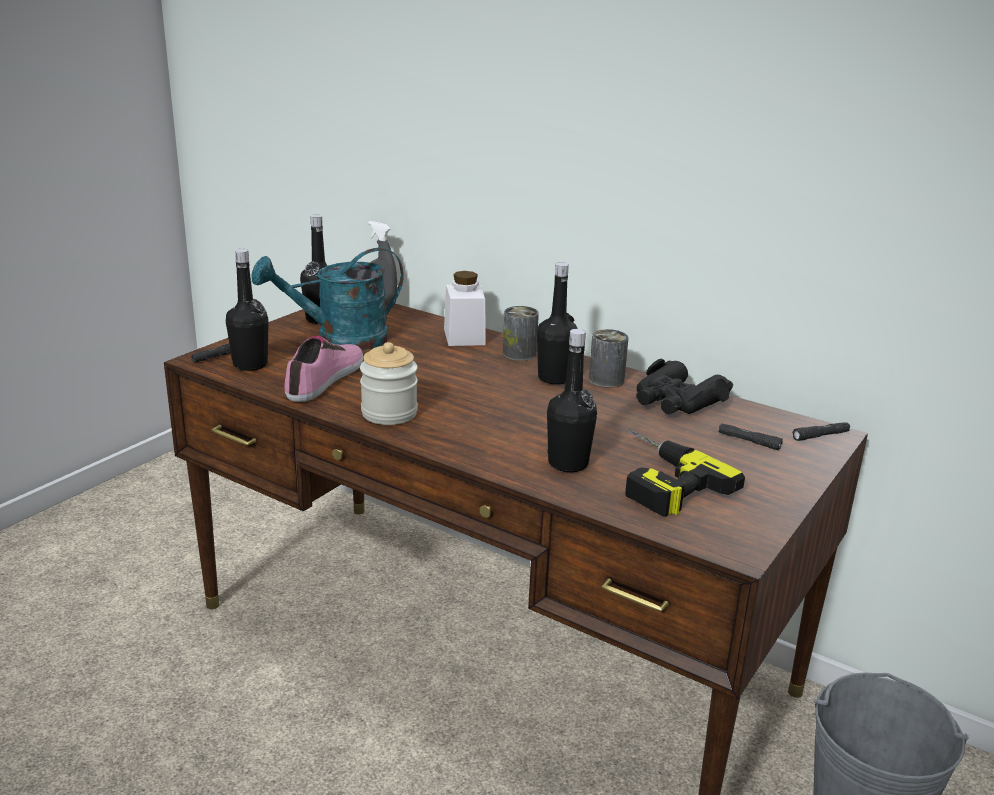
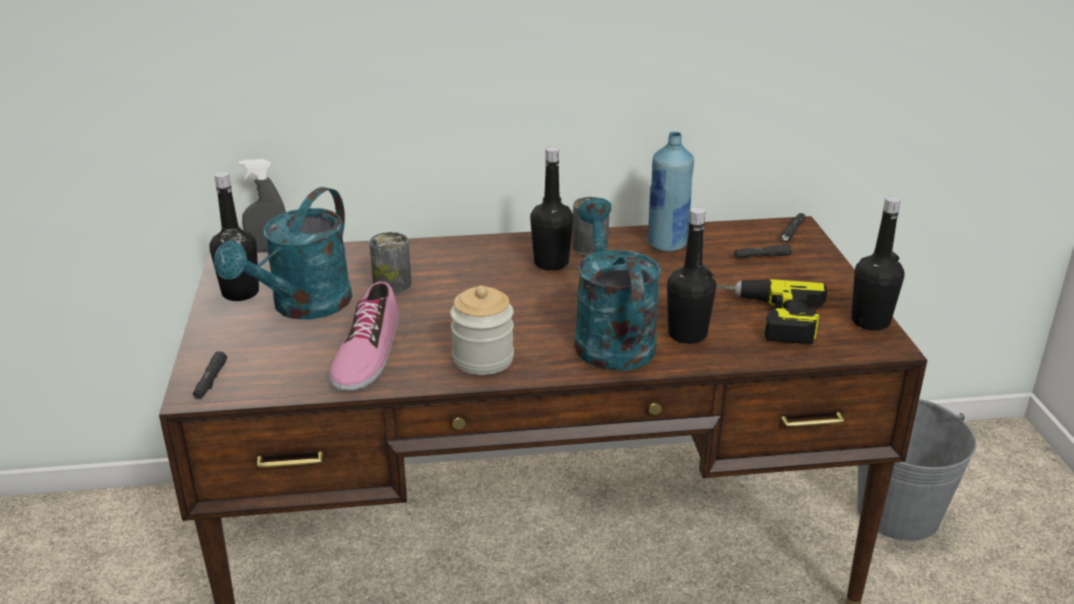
camera: 40 degrees left, 5 degrees up
black bottle [226,249,269,371] -> black bottle moved to [851,196,905,330]
shoe [285,336,363,402] -> shoe turned 150 degrees counterclockwise [329,281,399,391]
white jar [444,271,486,346] -> none
can [503,306,539,361] -> can moved to [369,232,412,295]
black binoculars [636,359,733,414] -> blue bottle [647,132,694,252]
none -> turquoise watering can [574,198,661,371]

